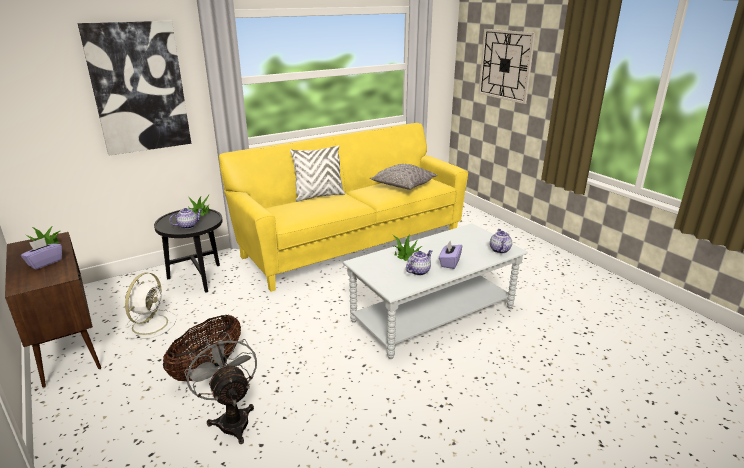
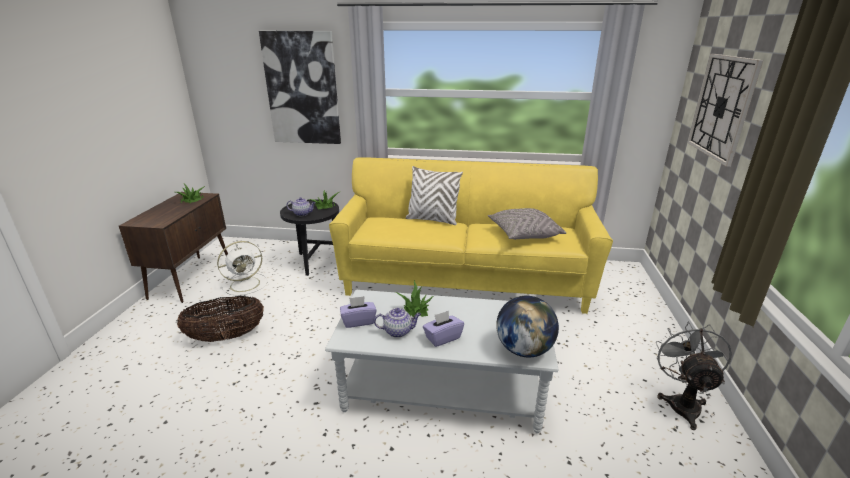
camera: 40 degrees right, 0 degrees up
purple tissue box [21,238,62,270] -> purple tissue box moved to [340,296,377,328]
grey fan [184,333,257,444] -> grey fan moved to [656,321,732,430]
teapot [490,229,512,253] -> globe [496,296,559,357]

